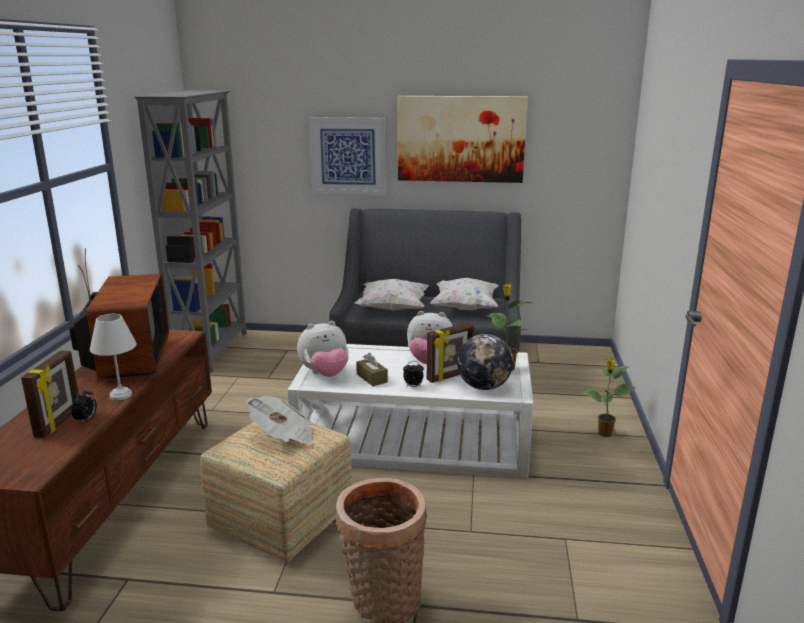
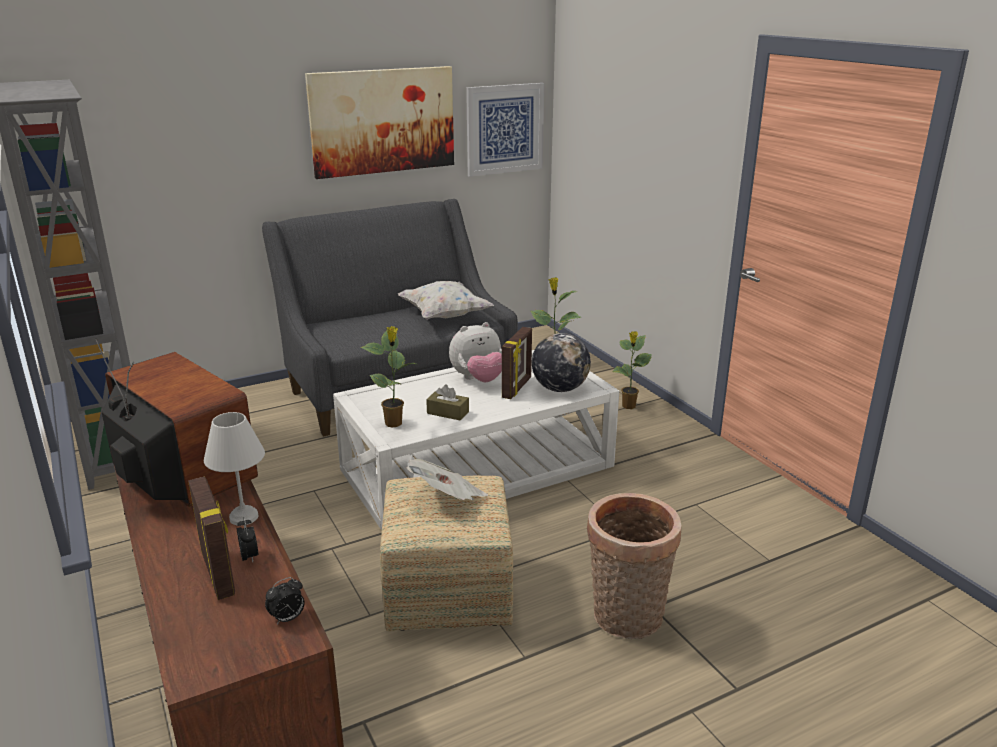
camera: 35 degrees left, 5 degrees up
plush toy [297,321,349,377] -> potted plant [361,326,416,427]
picture [309,117,386,195] -> picture moved to [466,83,544,177]
white pillow [355,279,428,310] -> none
alarm clock [403,361,424,387] -> alarm clock moved to [265,577,305,625]

